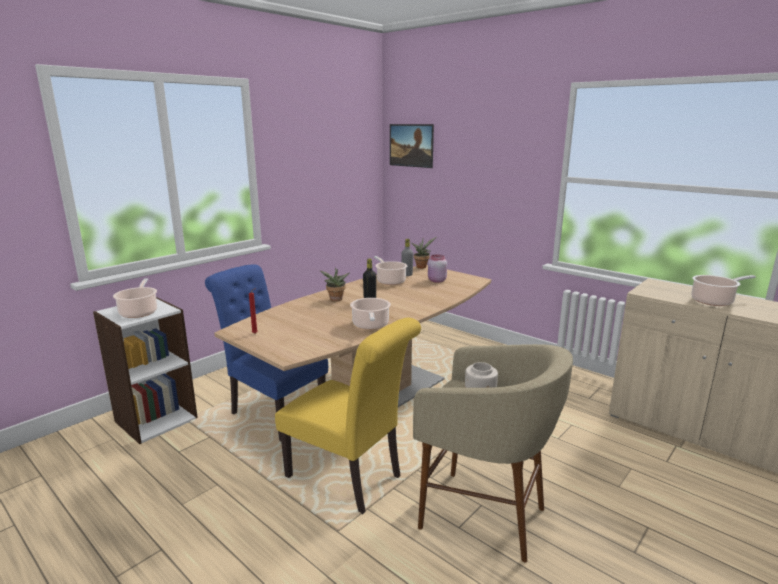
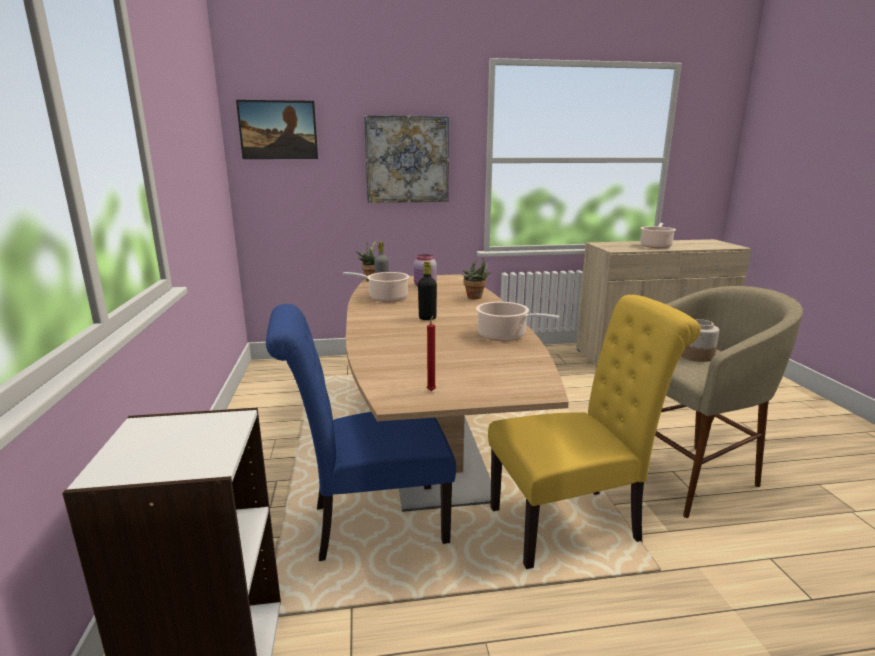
camera: 50 degrees left, 0 degrees up
cooking pot [113,278,157,318] -> none
potted plant [320,267,350,302] -> potted plant moved to [463,258,491,299]
none -> picture [364,115,449,203]

